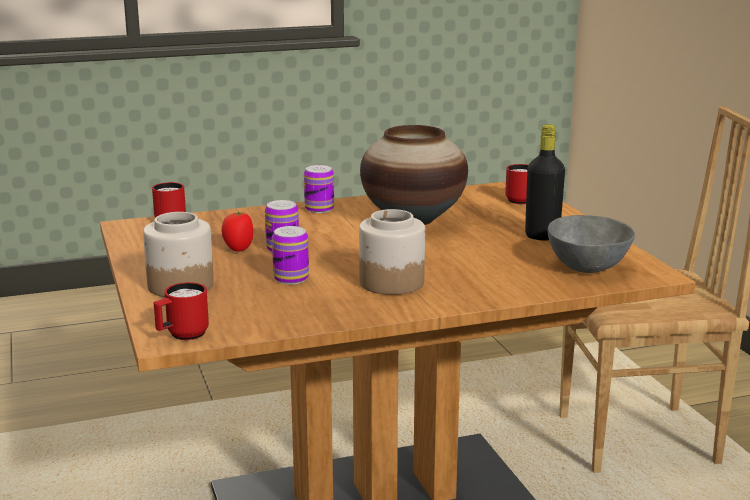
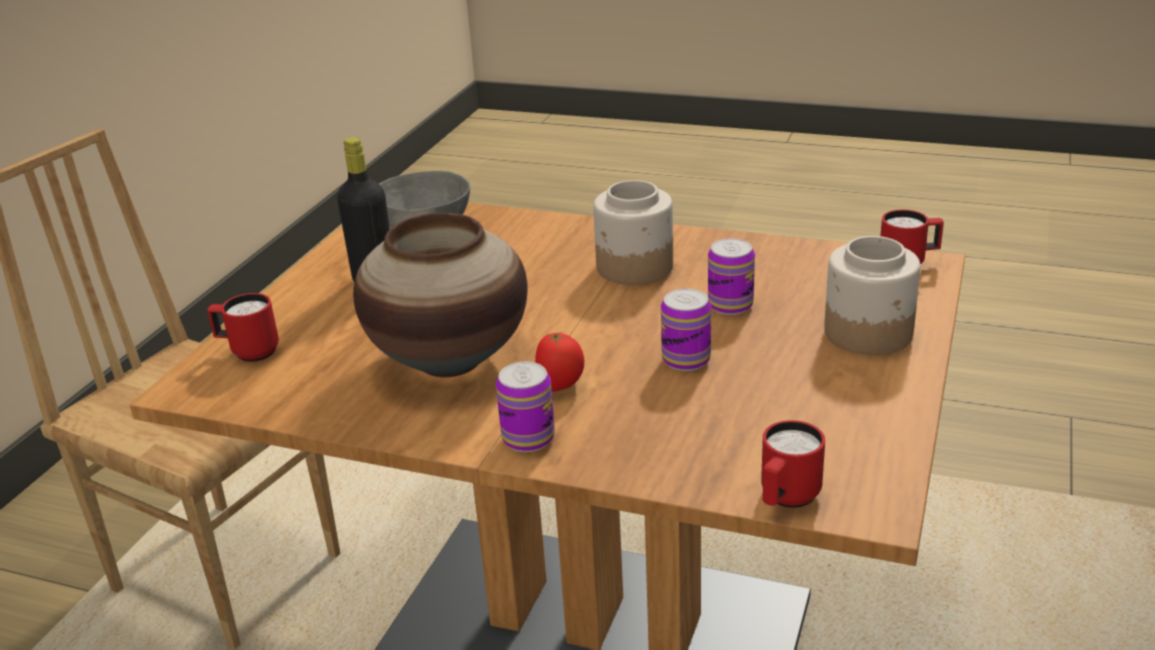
camera: 140 degrees left, 10 degrees up
tomato [221,212,253,252] -> tomato moved to [535,331,584,392]

